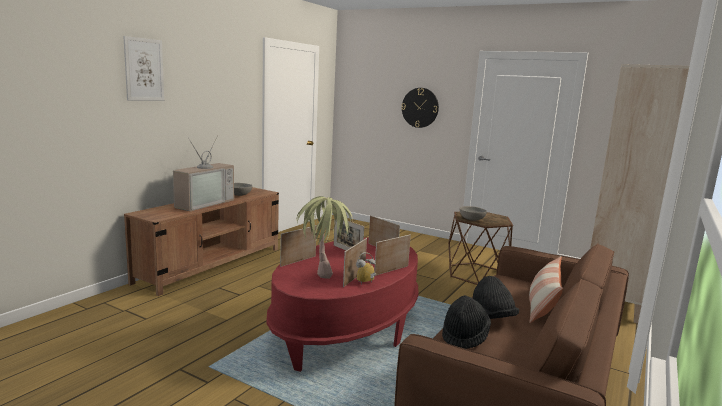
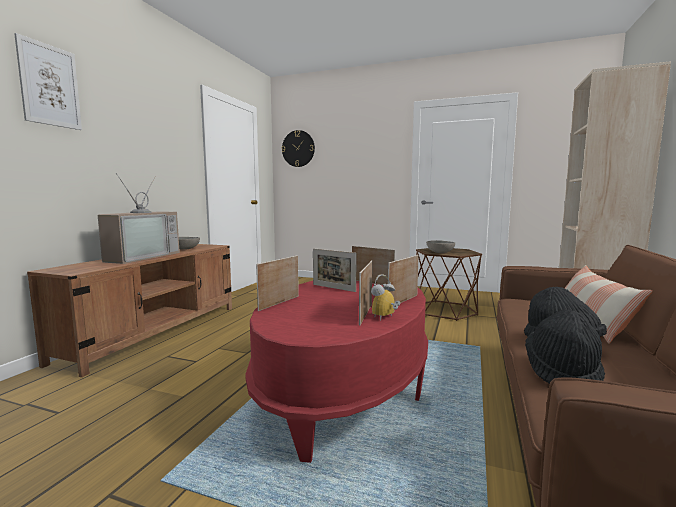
camera: 10 degrees left, 5 degrees down
potted plant [297,196,353,279] -> none
wall clock [401,88,439,128] -> wall clock moved to [282,130,315,167]

